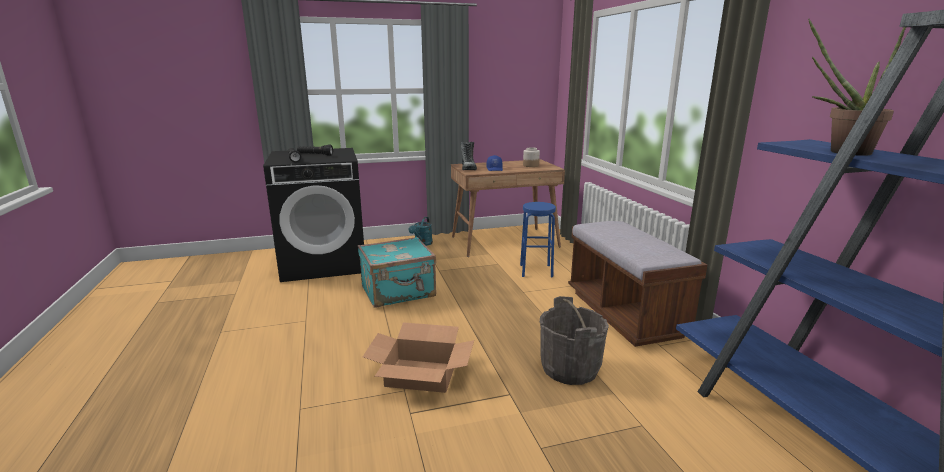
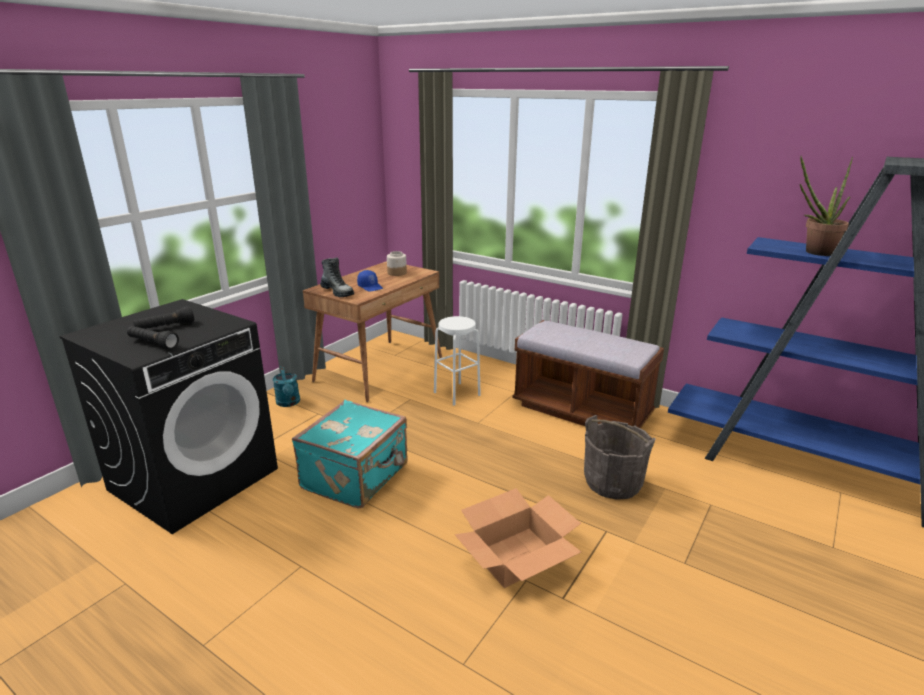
camera: 40 degrees left, 5 degrees up
blue stool [520,202,556,277] -> white stool [434,316,481,406]

